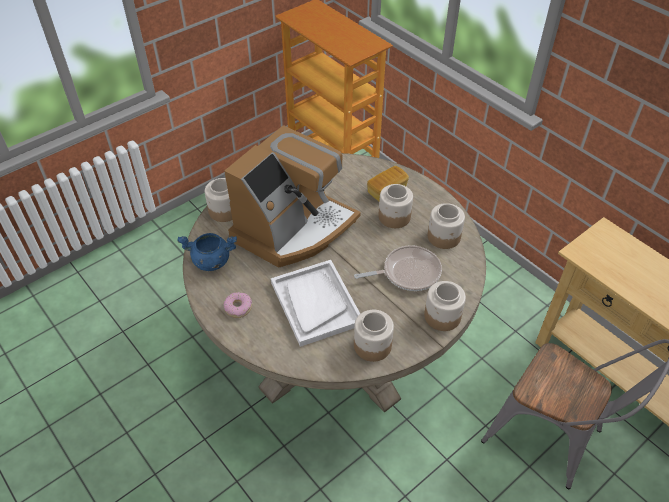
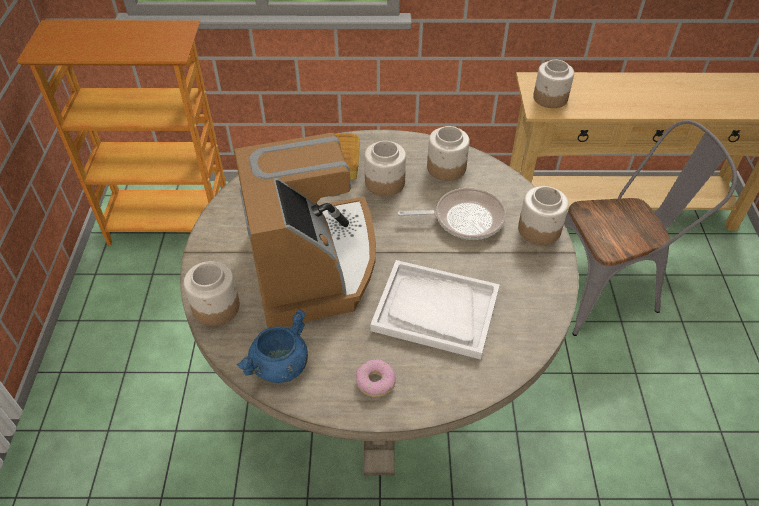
camera: 50 degrees left, 0 degrees up
frying pan [354,245,442,291] -> frying pan turned 60 degrees clockwise [397,188,506,240]
jar [354,310,394,362] -> jar moved to [533,60,574,108]

